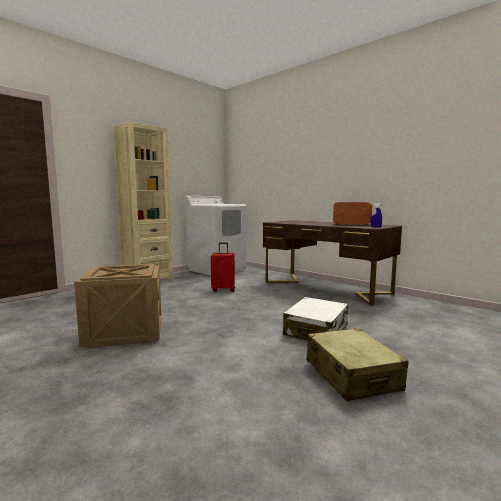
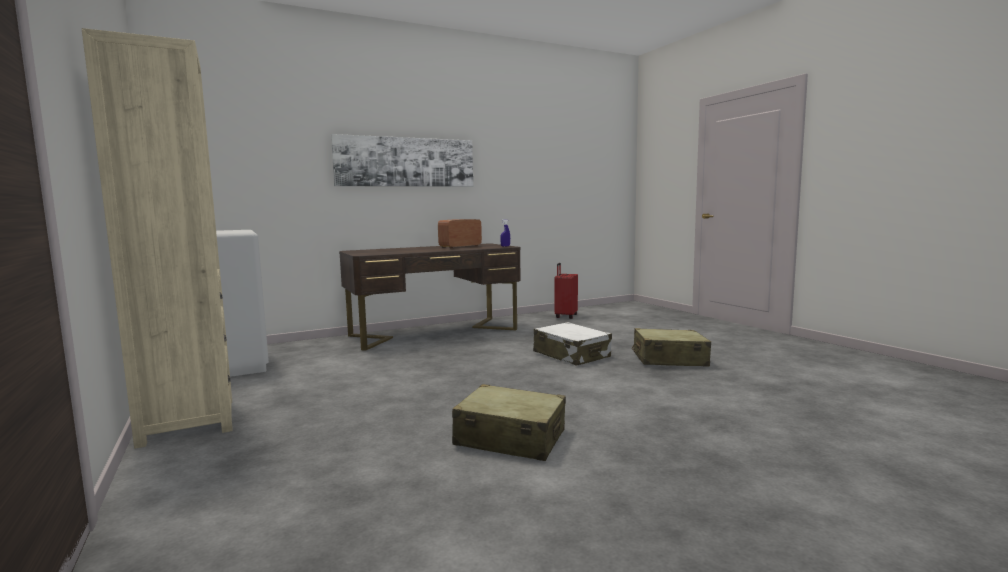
camera: 70 degrees left, 0 degrees up
crate [74,264,162,348] -> beige suitcase [452,384,566,461]
red suitcase [211,242,235,292] -> red suitcase moved to [555,263,578,319]
none -> picture [331,134,473,187]

